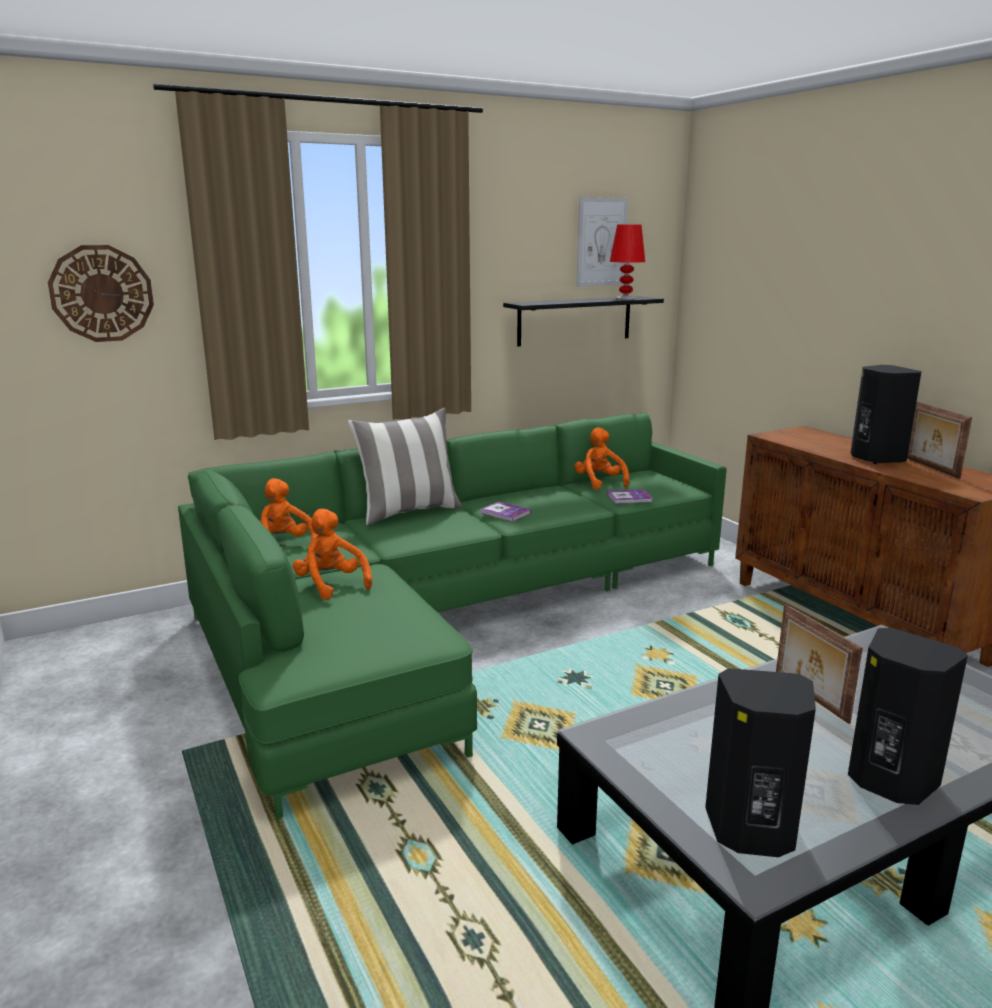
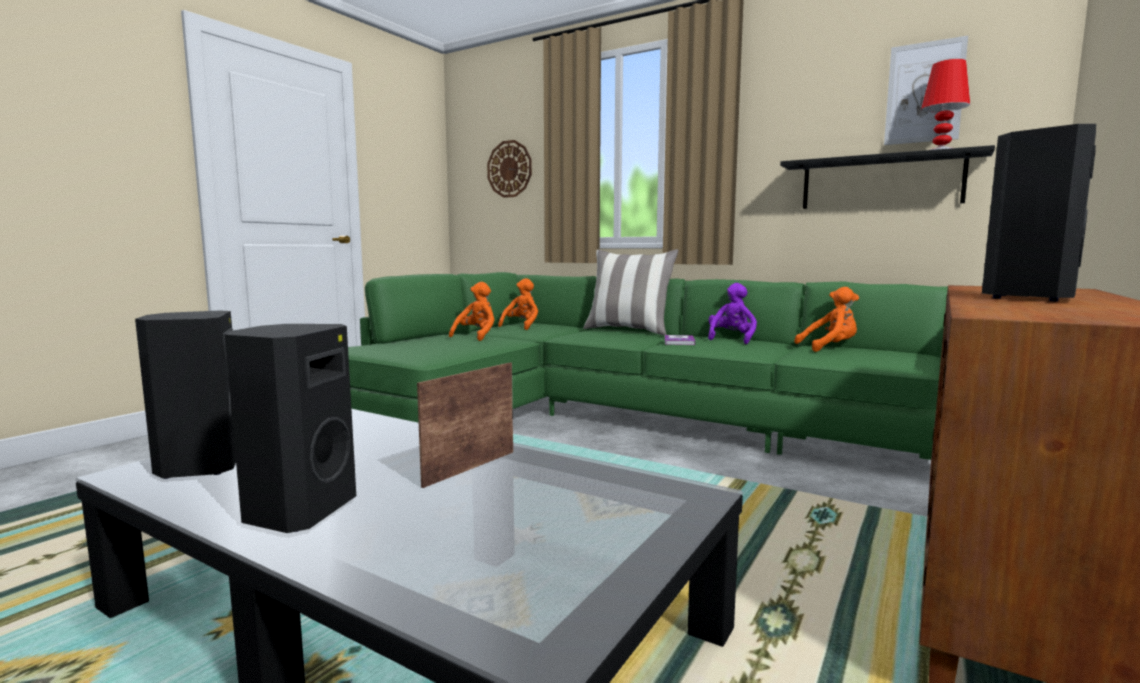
camera: 60 degrees right, 10 degrees down
orange plush toy [575,427,630,490] -> orange plush toy turned 45 degrees clockwise [794,287,859,352]
book [607,489,653,504] -> none
picture frame [907,402,972,479] -> none
none -> purple plush toy [708,283,757,344]

